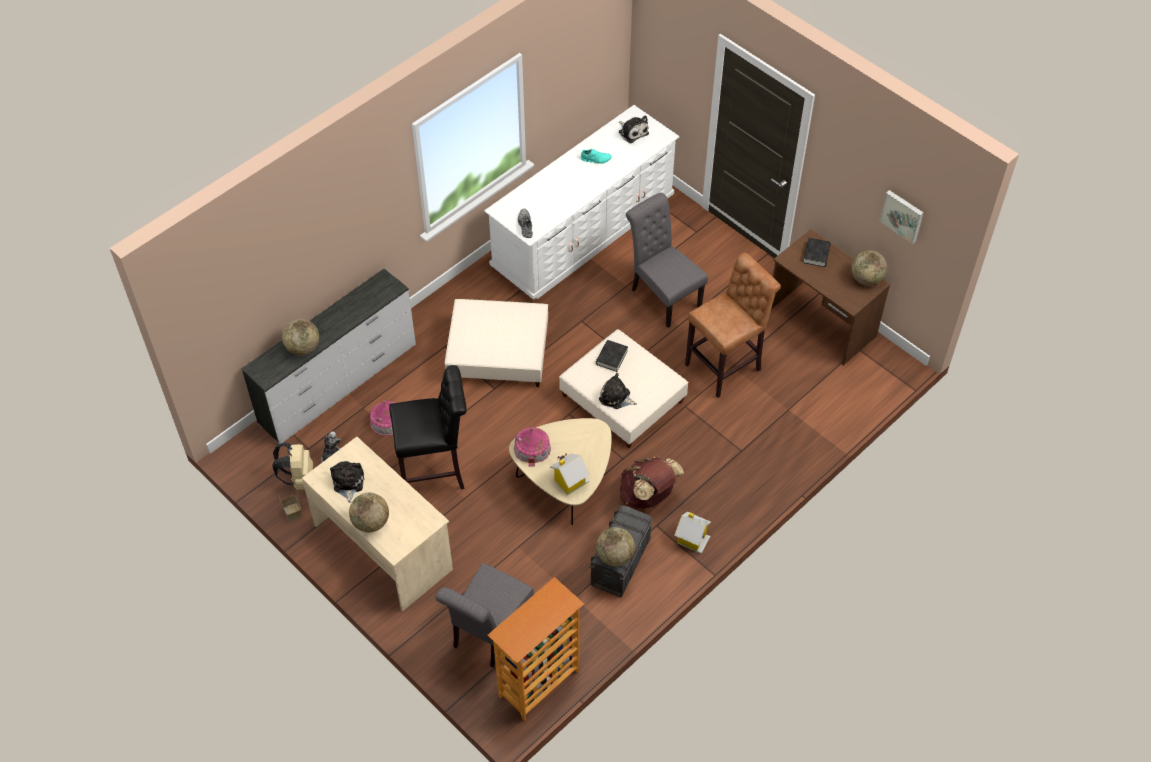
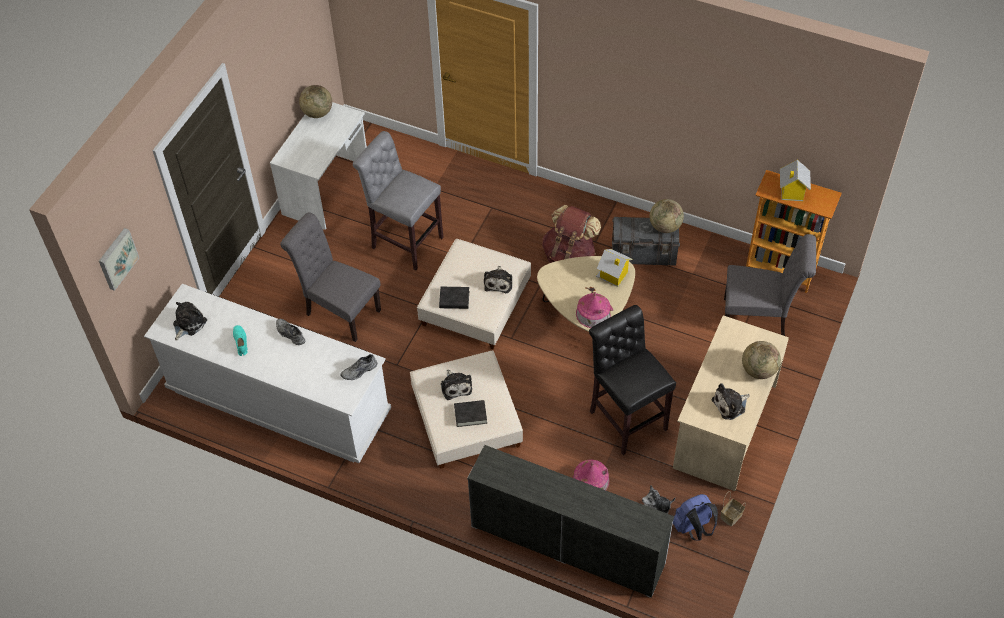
camera: 110 degrees left, 0 degrees up
beige backpack [272,442,313,490] -> blue backpack [673,494,718,540]
globe [282,319,319,356] -> none
grey chair [626,193,708,328] -> grey chair turned 90 degrees clockwise [280,212,381,342]
toy house [675,512,711,554] -> toy house moved to [780,160,811,201]
brown stool [685,253,781,398] -> grey stool [353,131,444,270]
brown desk [771,229,890,366] -> white desk [270,102,367,230]
black book [803,238,831,267] -> black book moved to [454,400,487,427]
picture [879,190,924,244] -> picture moved to [99,228,139,291]
none -> grey shoe [276,319,305,345]
none -> plush toy [441,370,472,400]

